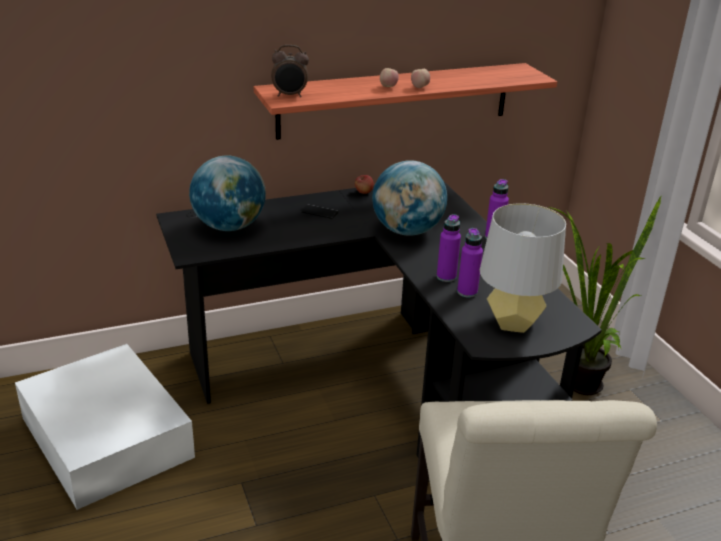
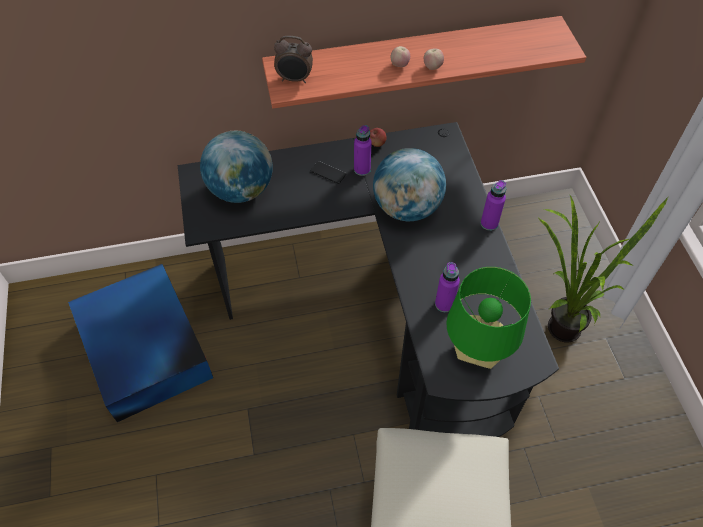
camera: 10 degrees right, 25 degrees up
white storage box [15,344,195,510] -> blue storage box [68,264,213,422]
purple bottle [437,214,461,282] -> purple bottle moved to [354,125,372,176]
grey table lamp [480,203,566,333] -> green table lamp [446,267,531,369]

